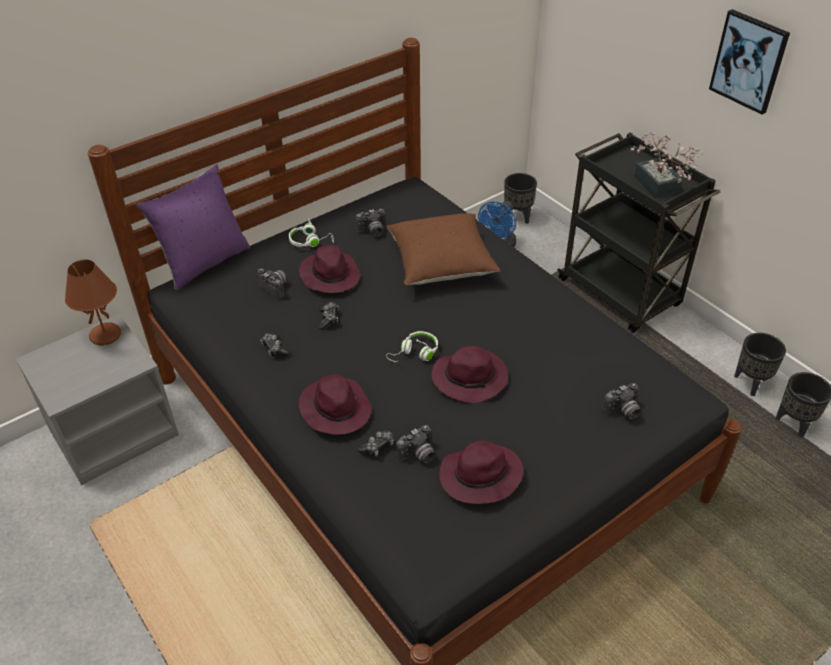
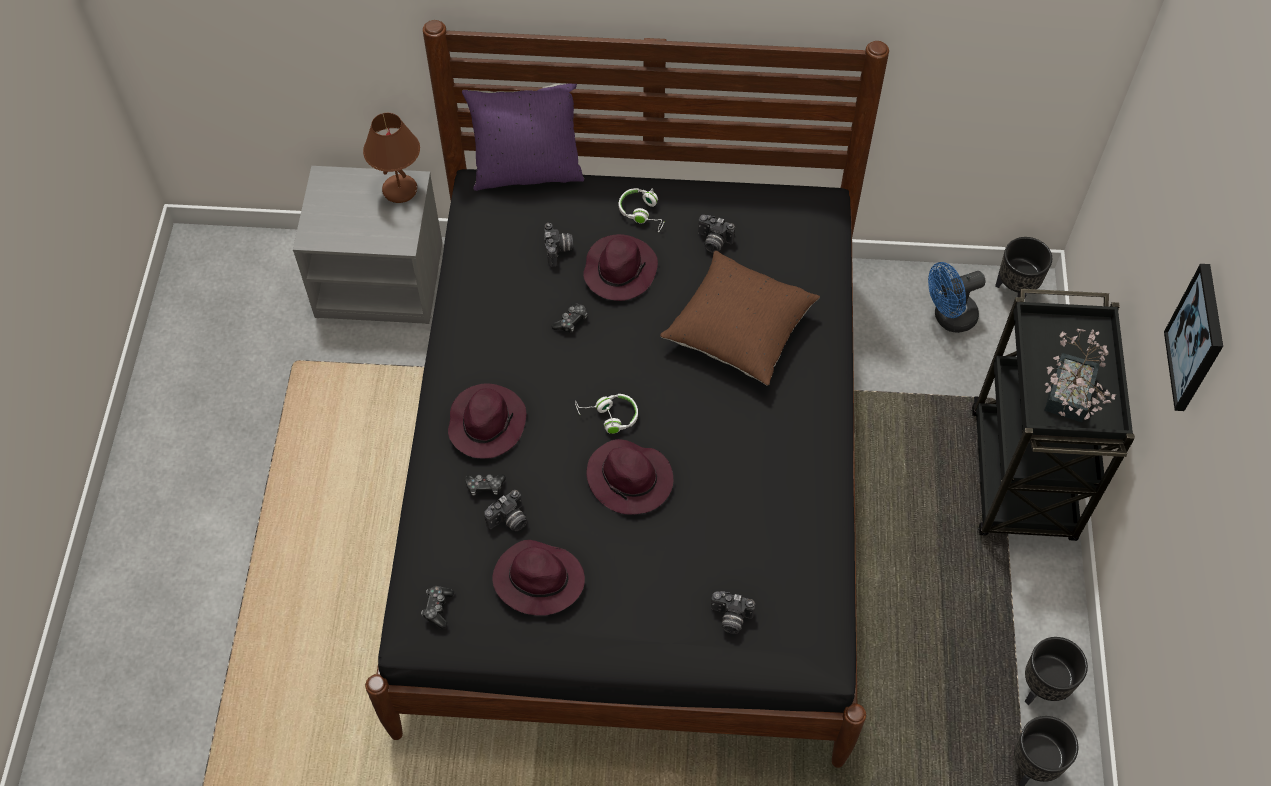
camera: 40 degrees right, 15 degrees up
game controller [261,333,291,357] -> game controller moved to [421,586,454,629]
camera [396,425,435,463] -> camera turned 45 degrees counterclockwise [484,490,527,531]

